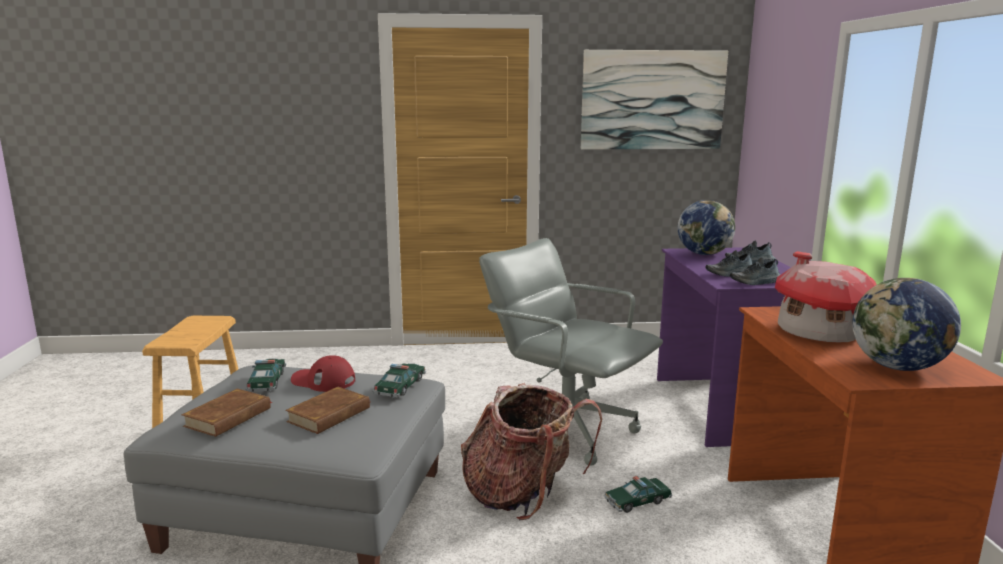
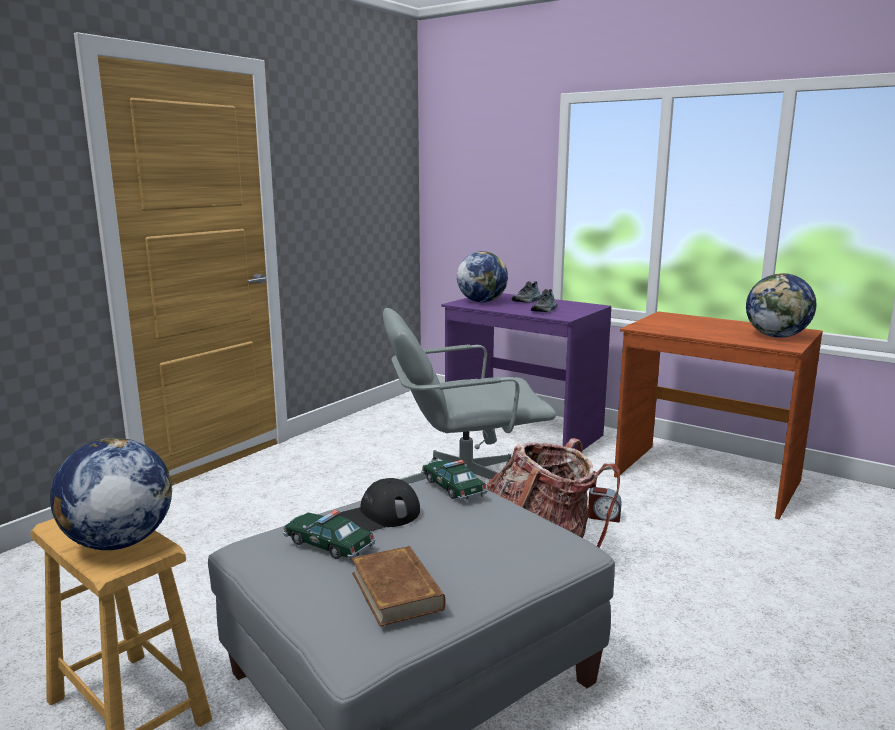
camera: 50 degrees left, 0 degrees up
brown book [285,387,370,434] -> none
red cap [291,355,355,392] -> black cap [338,478,420,531]
picture [581,50,728,150] -> none
toy car [604,476,672,513] -> alarm clock [588,487,622,523]
shoe [730,258,781,285] -> none
toy house [775,251,877,342] -> none
none -> globe [50,438,172,550]

